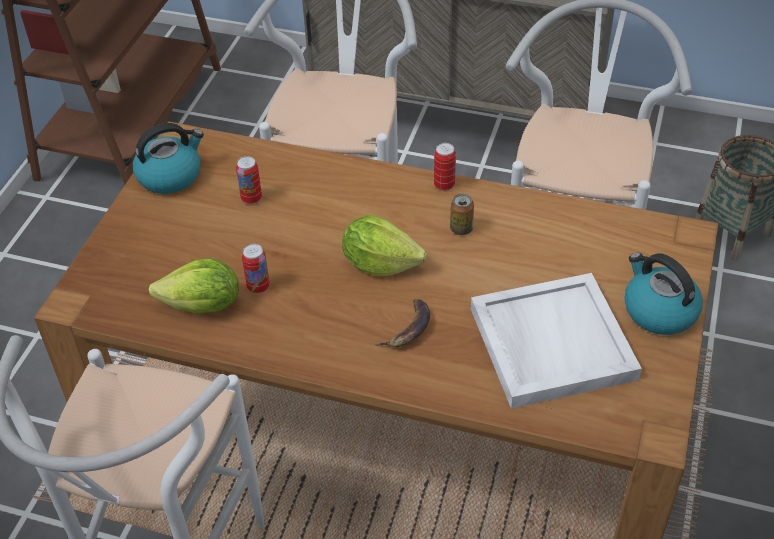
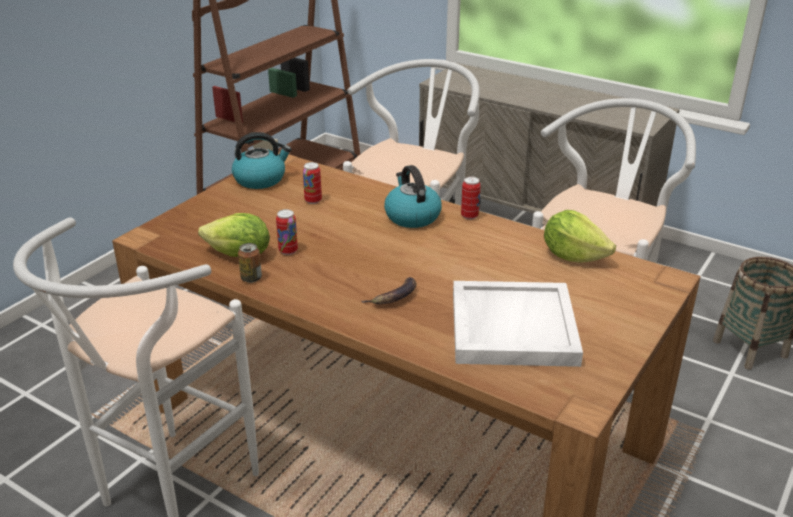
camera: 15 degrees right, 15 degrees down
lettuce [342,215,427,276] -> lettuce moved to [544,210,616,263]
can [450,194,474,235] -> can moved to [238,243,262,283]
kettle [624,253,703,335] -> kettle moved to [384,165,442,228]

